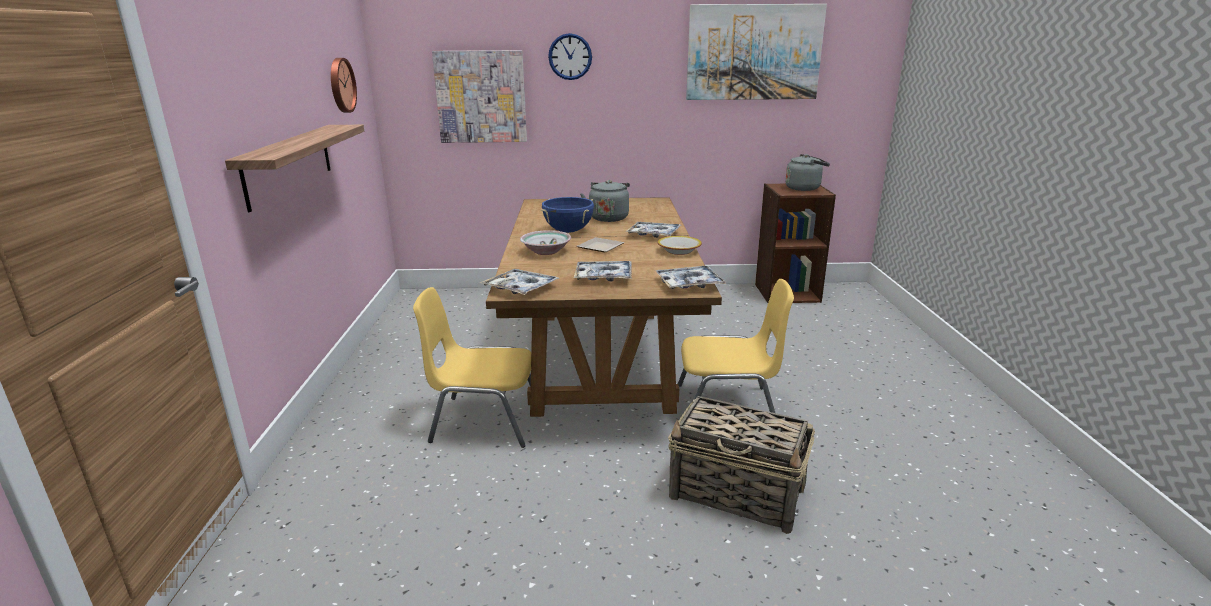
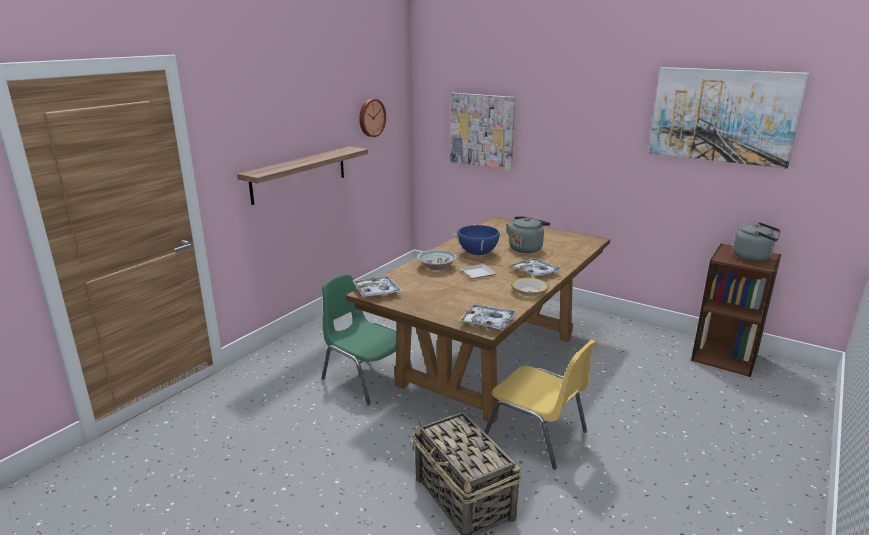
camera: 35 degrees right, 0 degrees up
yellow chair [413,287,531,448] -> green chair [322,274,413,405]
wall clock [548,33,592,80] -> none
tray [574,261,632,282] -> none

